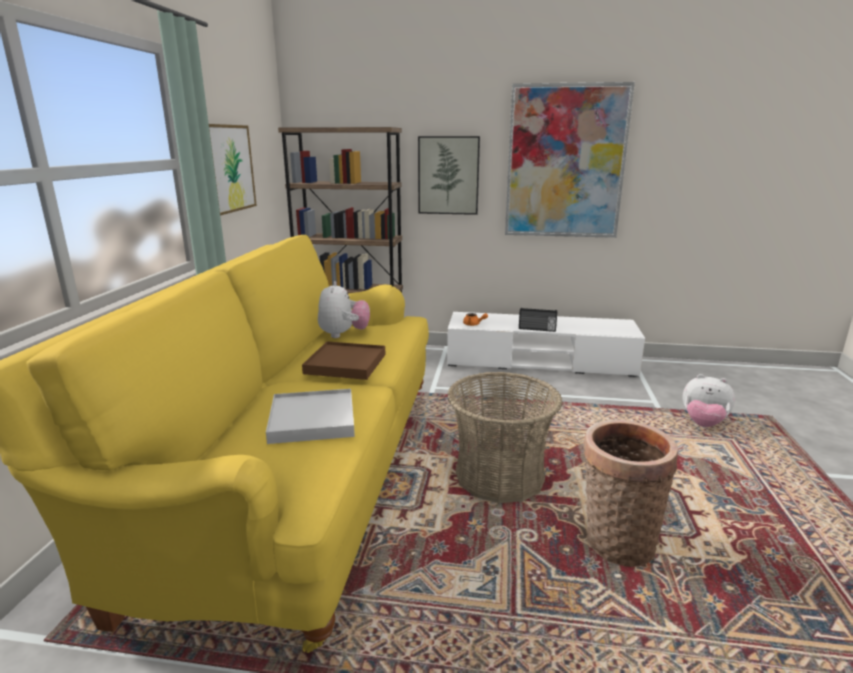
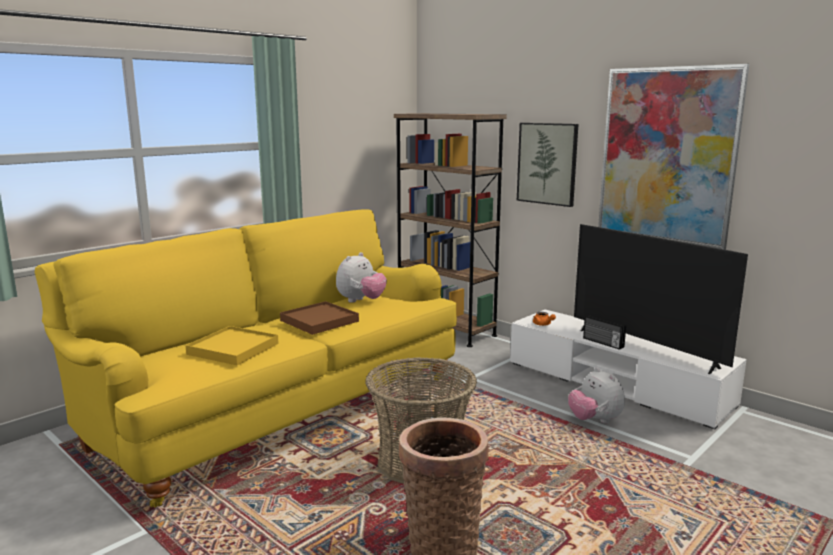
camera: 35 degrees right, 5 degrees down
picture [209,124,257,216] -> none
white tray [266,389,355,444] -> yellow tray [185,326,279,365]
plush toy [683,374,735,427] -> plush toy moved to [568,368,625,423]
none -> television [574,224,748,374]

